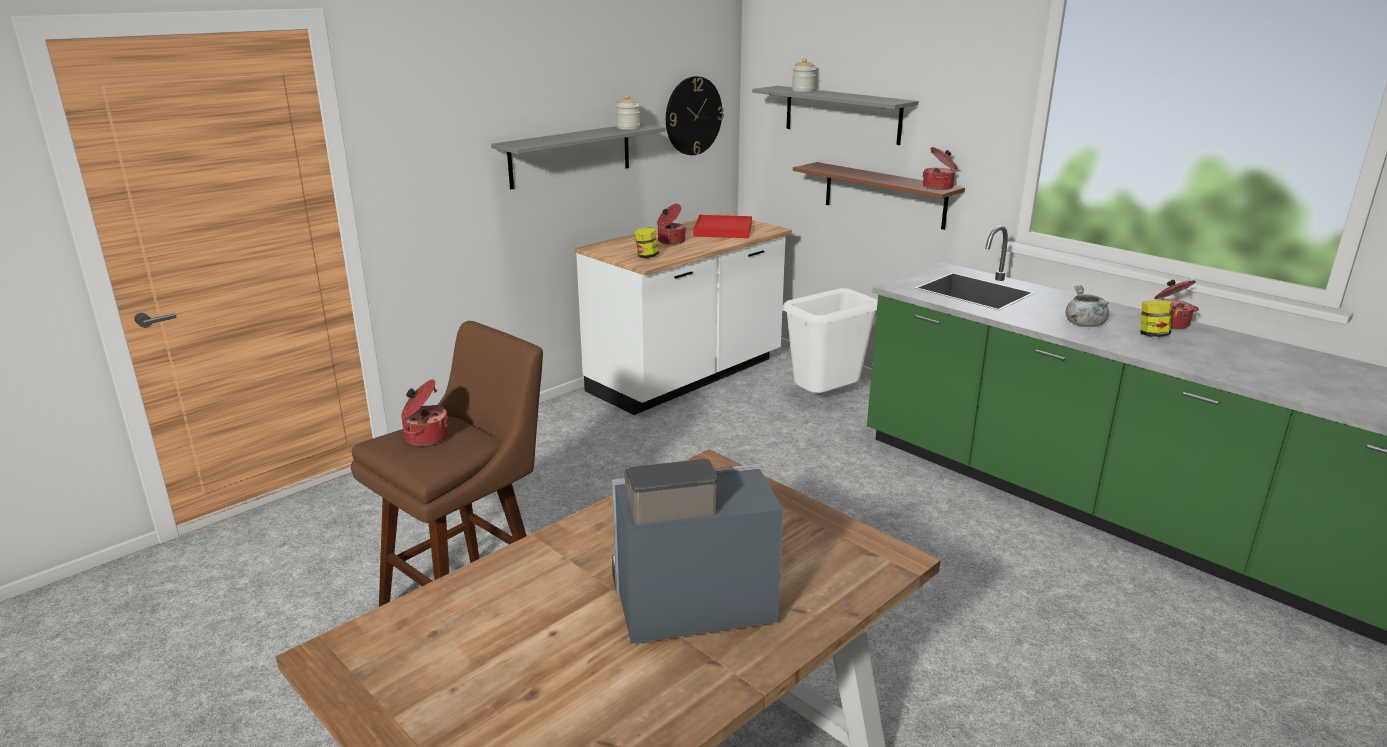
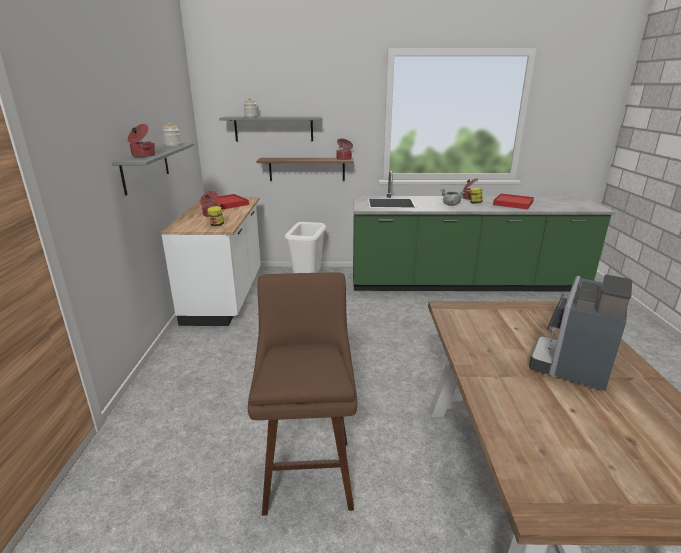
camera: 45 degrees left, 0 degrees up
cooking pot [401,379,449,446] -> cooking pot moved to [128,124,155,157]
wall clock [666,76,724,155] -> none
none -> red tray [493,194,534,209]

